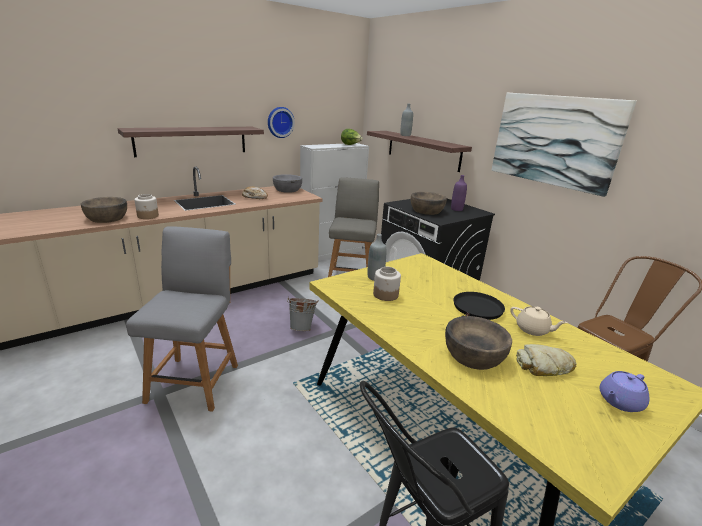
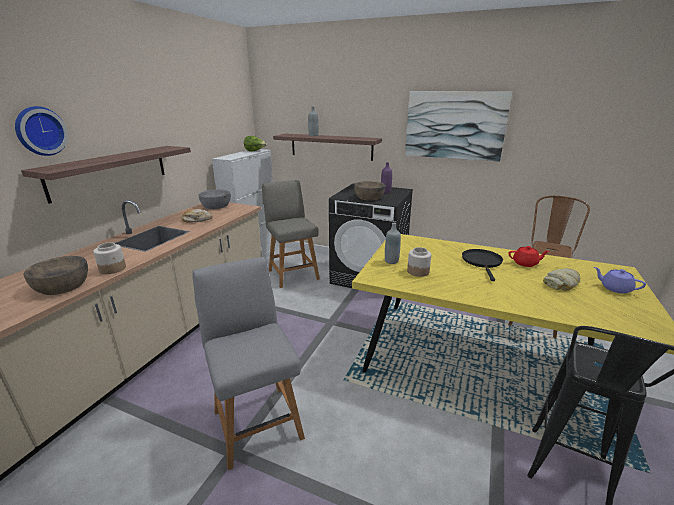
camera: 30 degrees left, 0 degrees up
wall clock [268,107,295,138] -> wall clock moved to [15,106,68,156]
grey bucket [287,297,318,331] -> none
brown bowl [445,316,512,370] -> none
beige teapot [510,306,567,336] -> red teapot [508,246,549,267]
purple teapot [599,371,649,412] -> purple teapot turned 105 degrees clockwise [594,267,646,294]

